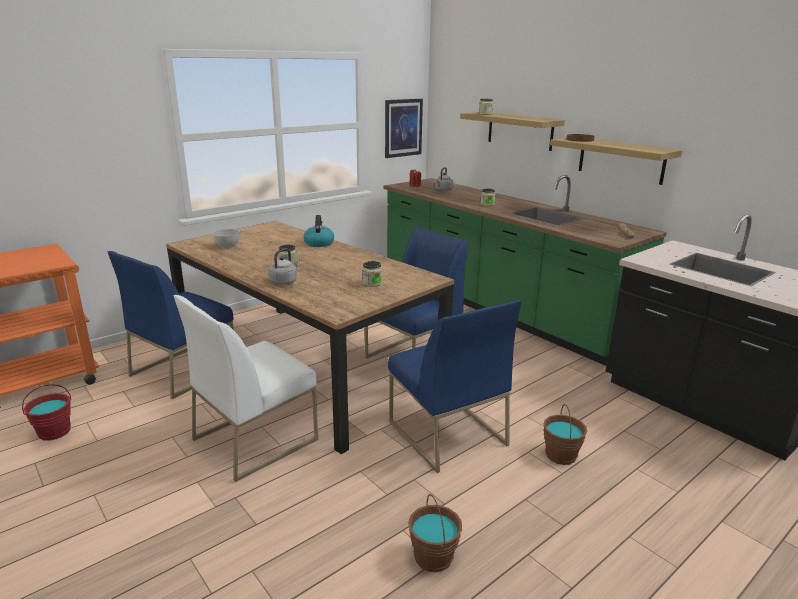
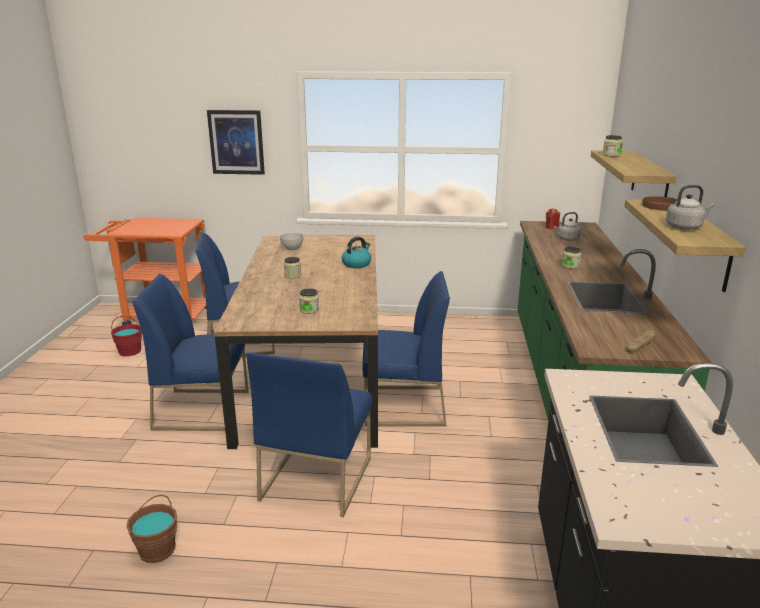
camera: 45 degrees right, 0 degrees up
white chair [173,295,318,482] -> blue chair [132,274,248,431]
grey kettle [268,248,300,285] -> grey kettle moved to [666,185,715,230]
picture [385,99,423,158] -> picture moved to [207,110,265,175]
brown bucket [543,404,587,465] -> none

